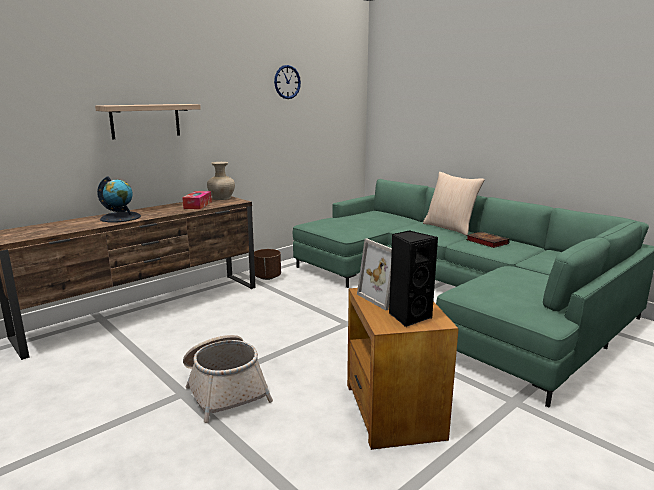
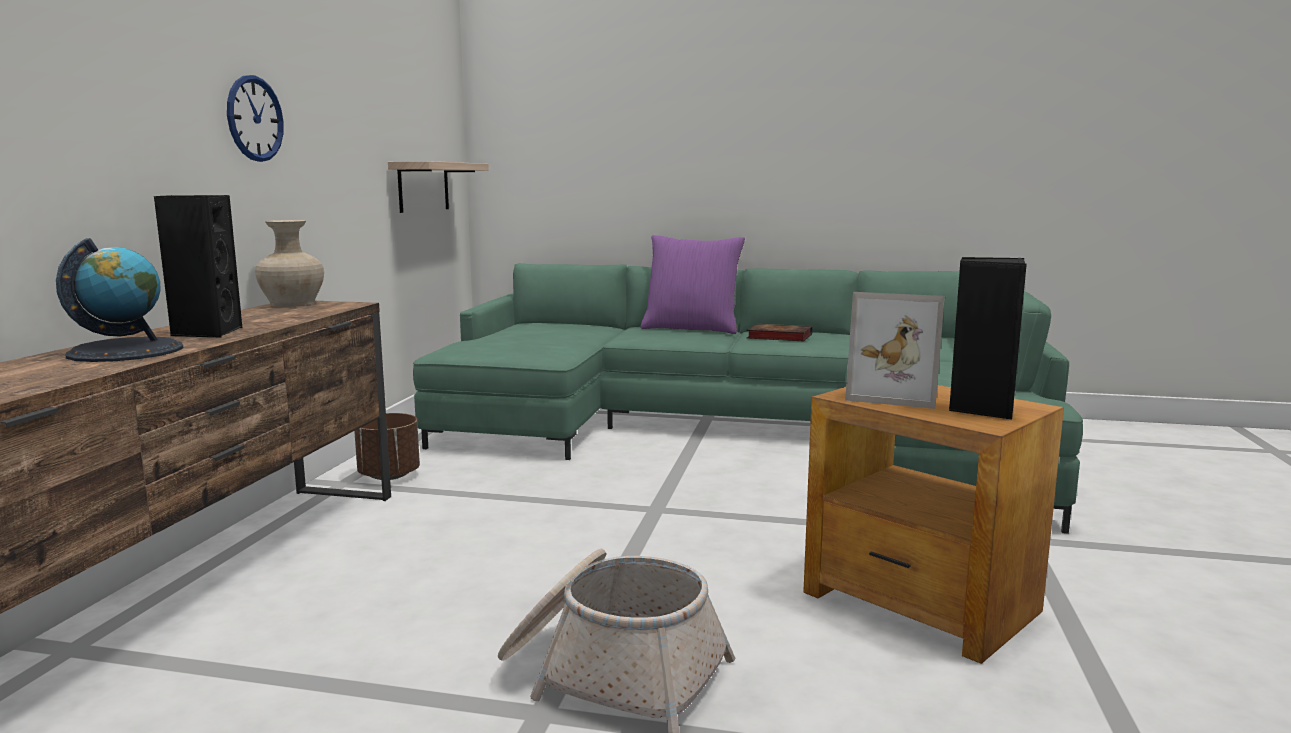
camera: 35 degrees left, 5 degrees down
shelf [95,104,201,139] -> shelf moved to [388,161,489,213]
tissue box [182,191,212,209] -> none
wall clock [274,65,301,99] -> wall clock moved to [227,75,284,162]
beige pillow [423,172,485,236] -> purple pillow [641,235,745,334]
none -> black speaker [154,195,242,337]

